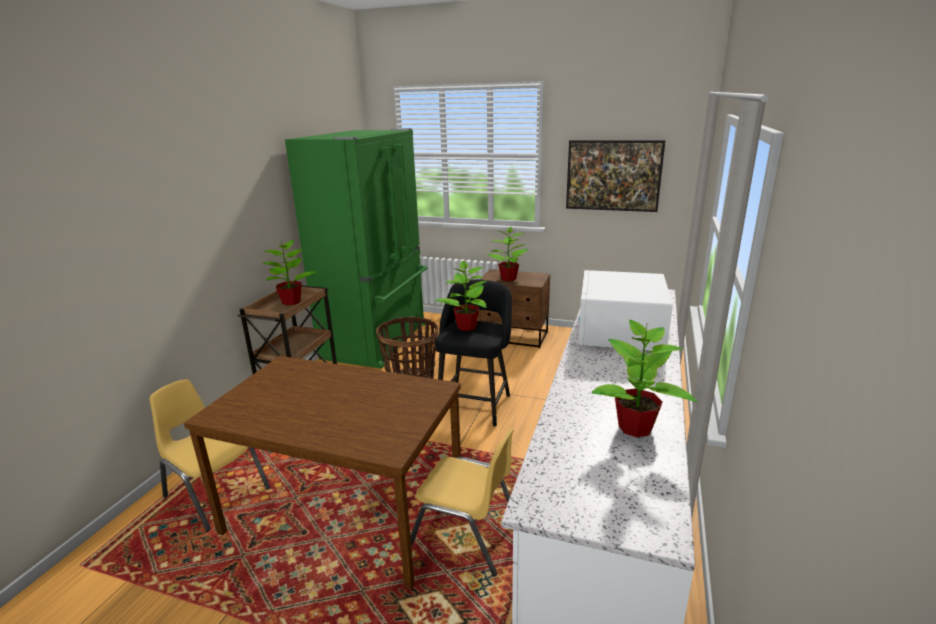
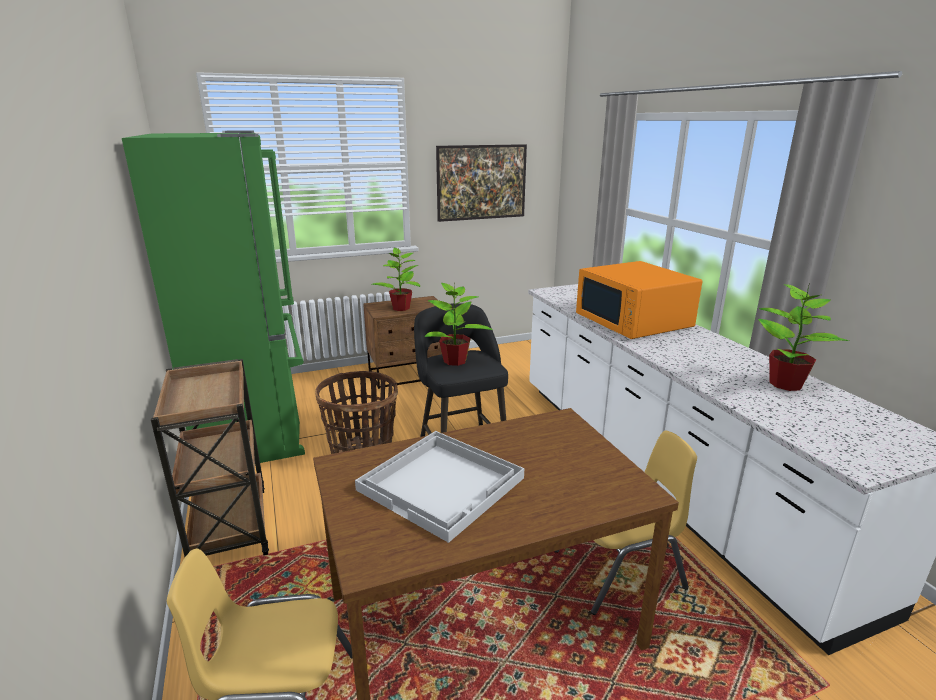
camera: 40 degrees left, 0 degrees up
potted plant [262,238,317,306] -> none
white microwave [577,270,673,351] -> orange microwave [576,261,702,339]
none -> white tray [355,431,524,543]

